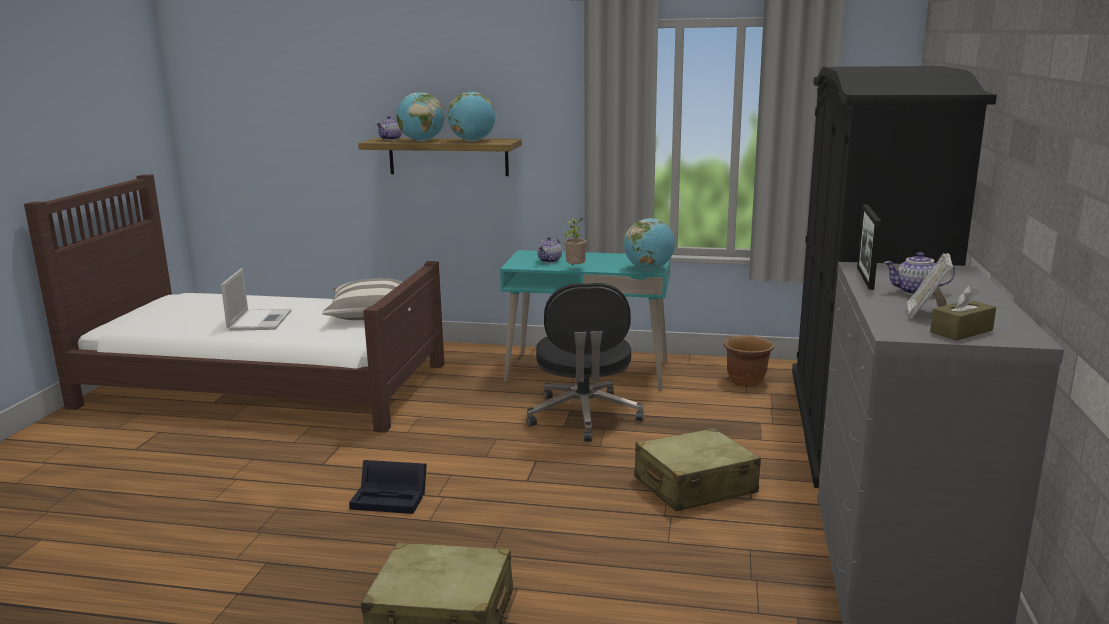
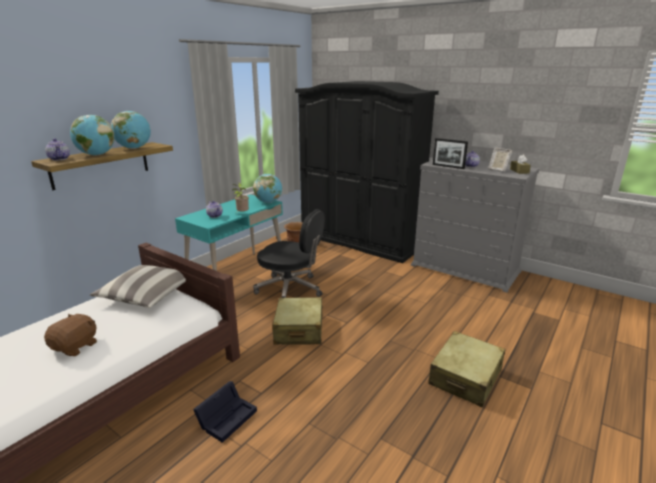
camera: 65 degrees left, 5 degrees up
laptop [221,268,292,331] -> brown plush toy [44,314,97,356]
black storage box [349,460,427,514] -> black storage box moved to [193,381,257,443]
beige suitcase [634,428,761,512] -> beige suitcase moved to [272,297,323,345]

